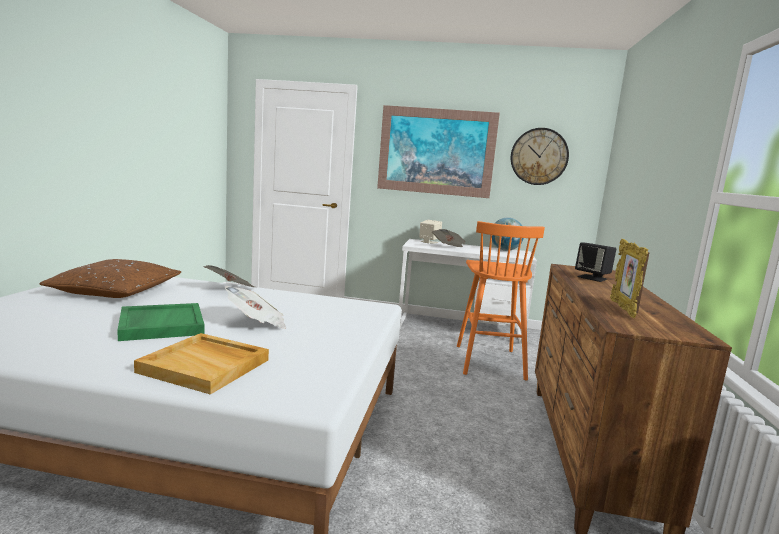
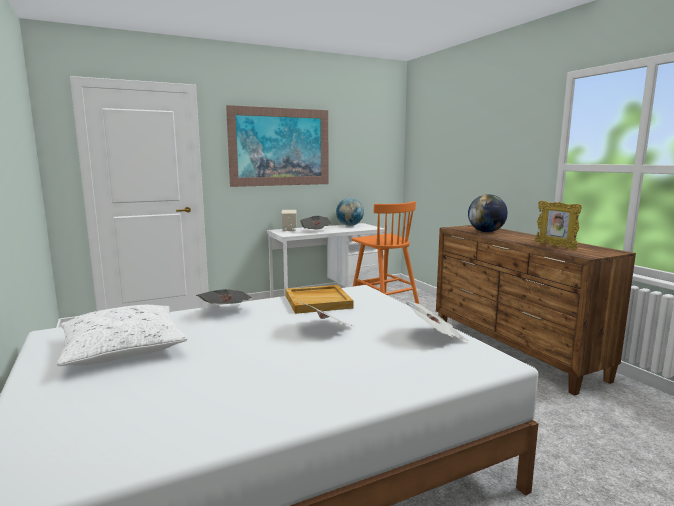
camera: 35 degrees left, 0 degrees up
brown pillow [39,259,181,298] -> white pillow [57,305,188,366]
green tray [117,303,205,341] -> none
beige tray [134,333,269,394] -> beige tray moved to [285,285,354,314]
wall clock [511,128,569,185] -> none
black speaker [575,242,616,282] -> globe [468,194,508,232]
none -> newspaper [403,301,469,341]

